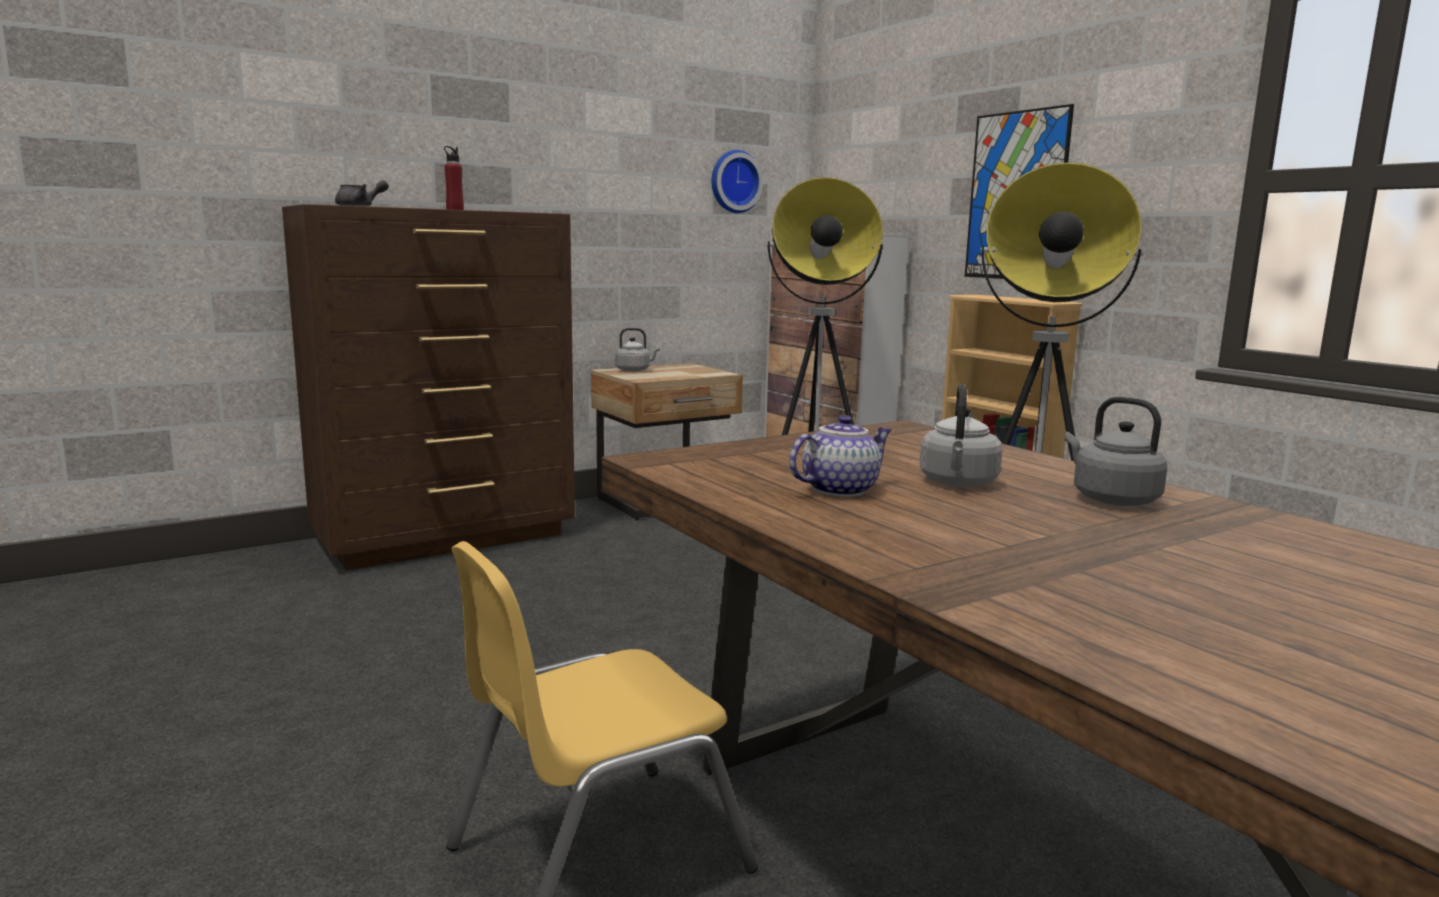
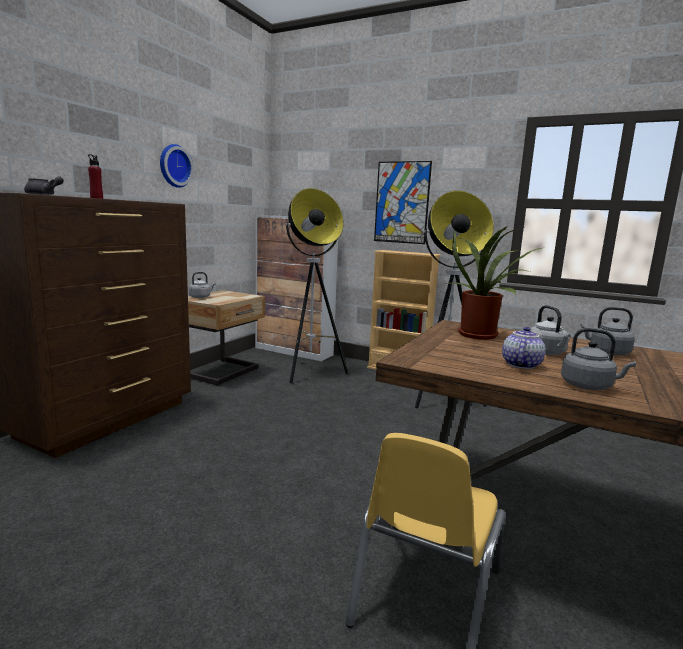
camera: 30 degrees left, 0 degrees up
wall clock [712,150,763,213] -> wall clock moved to [160,144,194,188]
none -> potted plant [446,226,542,340]
none -> grey kettle [561,328,636,390]

